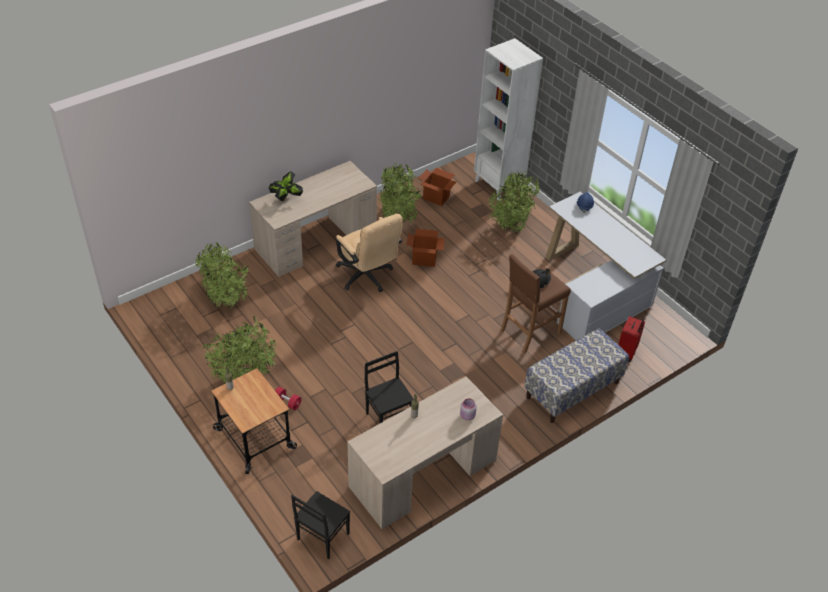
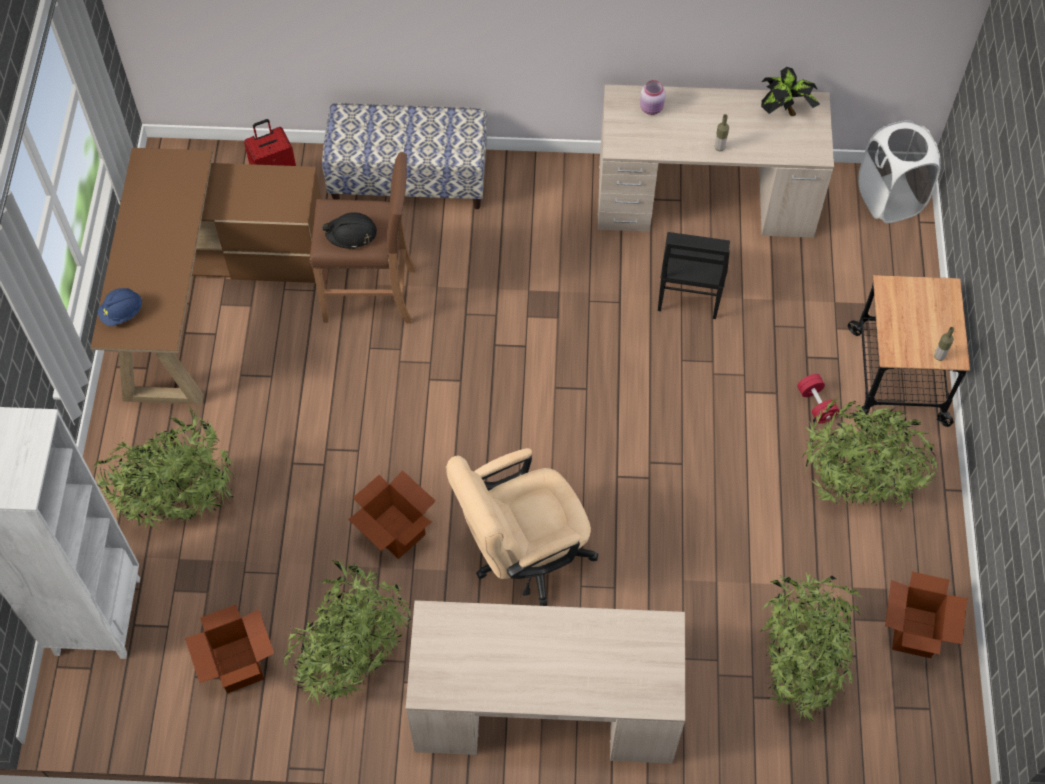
camera: 140 degrees left, 15 degrees up
potted plant [269,171,303,201] -> potted plant moved to [761,67,820,116]
black chair [291,491,350,559] -> white laundry basket [858,120,941,223]
beige office chair [336,214,403,292] -> beige office chair turned 120 degrees counterclockwise [446,448,599,606]
white desk [545,192,666,340] -> brown desk [90,148,321,405]
none -> cardboard box [885,572,967,658]

